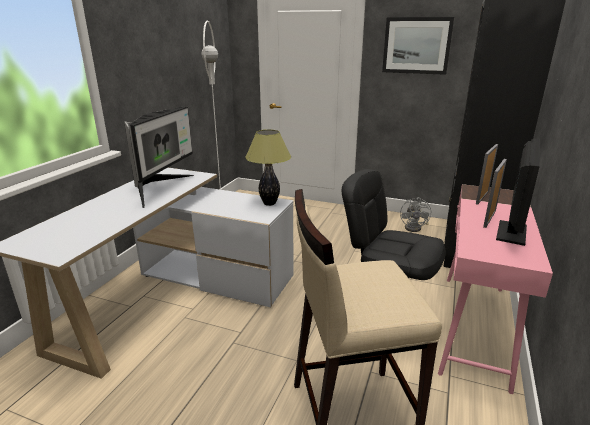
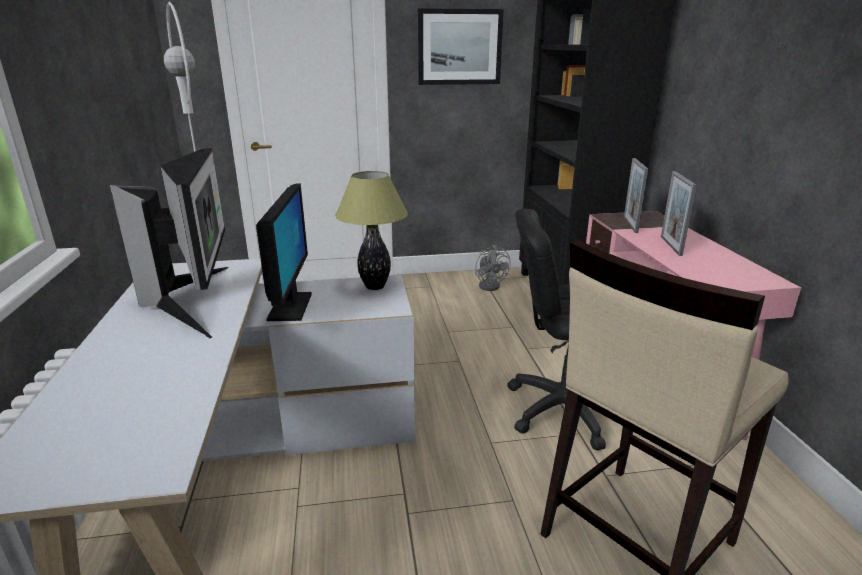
camera: 30 degrees left, 0 degrees up
monitor [496,139,540,246] -> monitor moved to [256,183,312,321]

